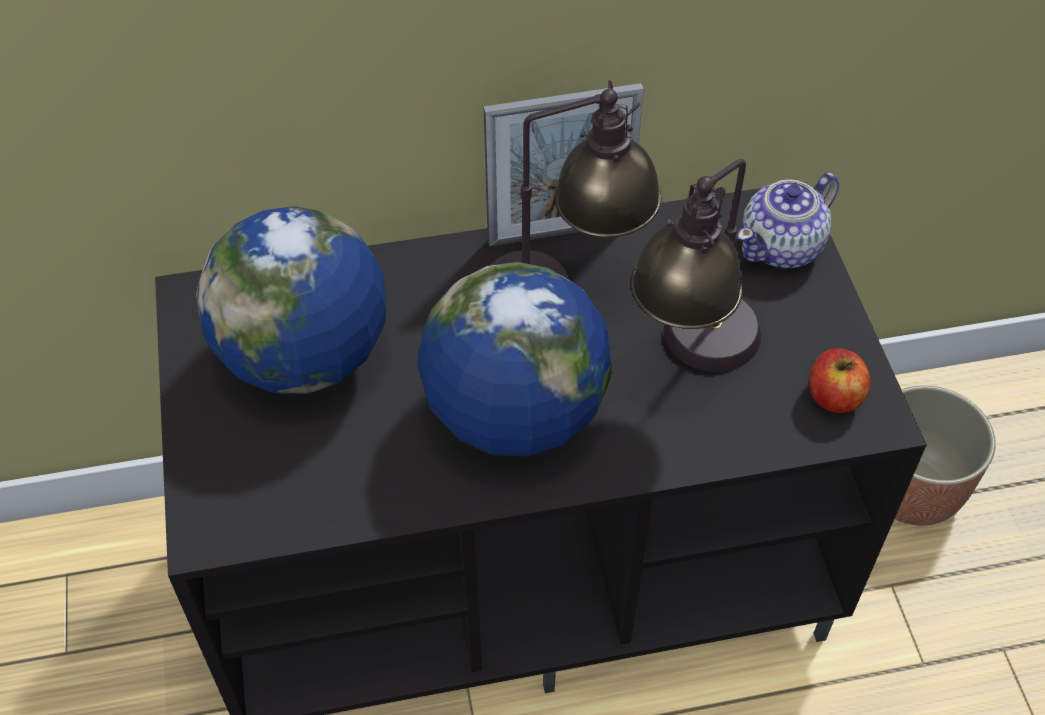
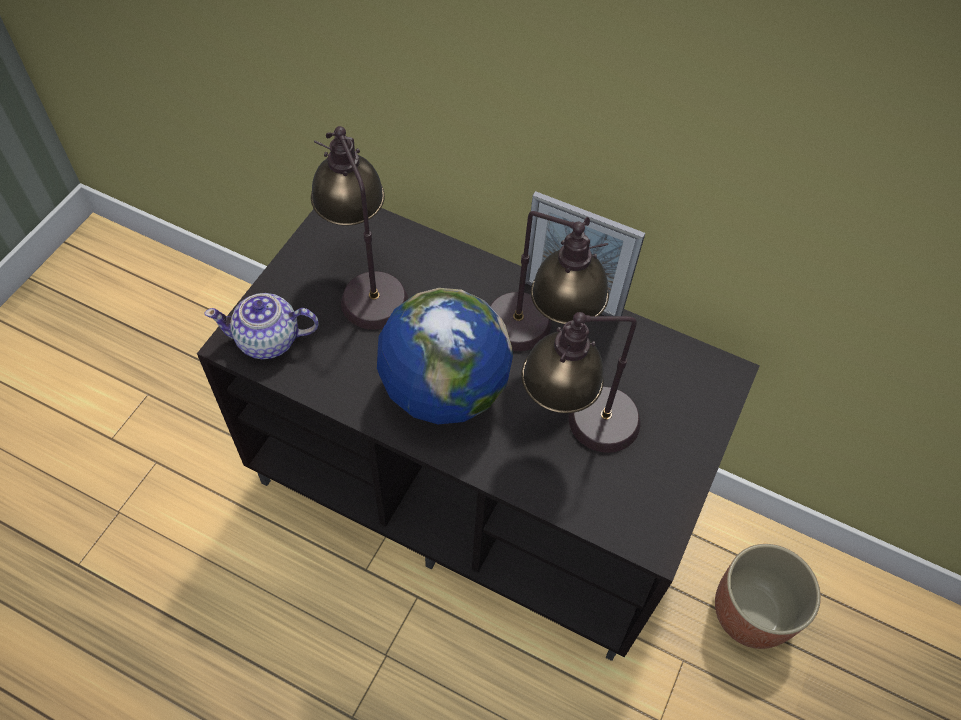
camera: 35 degrees right, 5 degrees up
globe [196,206,386,394] -> table lamp [311,126,408,330]
teapot [738,172,839,269] -> teapot moved to [204,293,319,359]
apple [809,348,871,413] -> none

